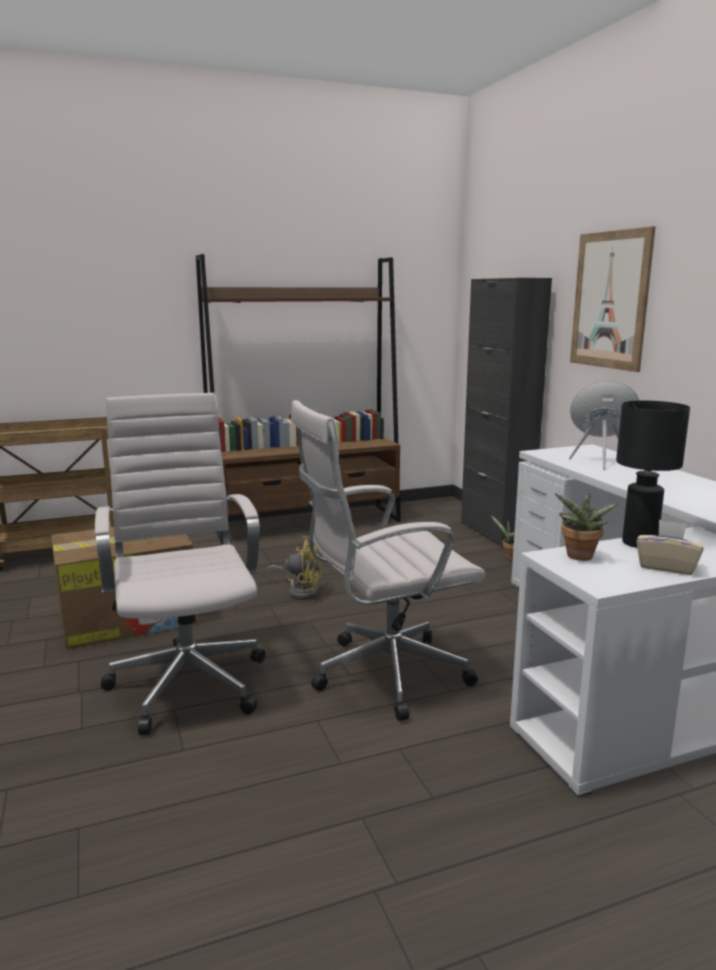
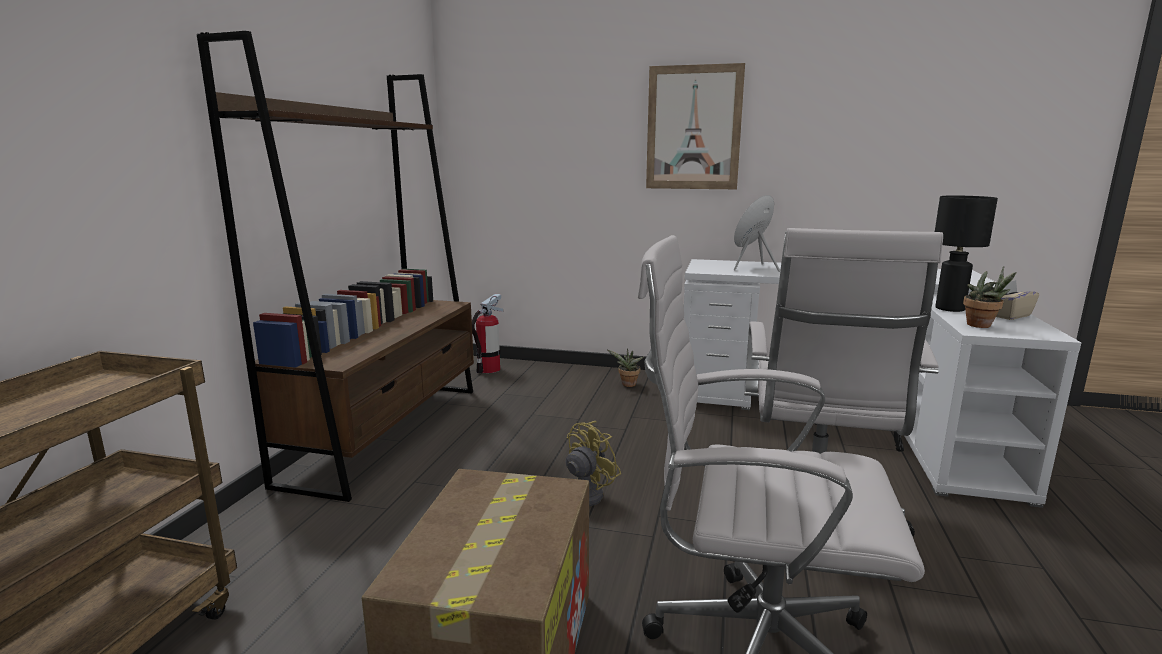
camera: 55 degrees left, 0 degrees up
black cabinet [461,278,552,548] -> none
none -> fire extinguisher [472,294,503,373]

